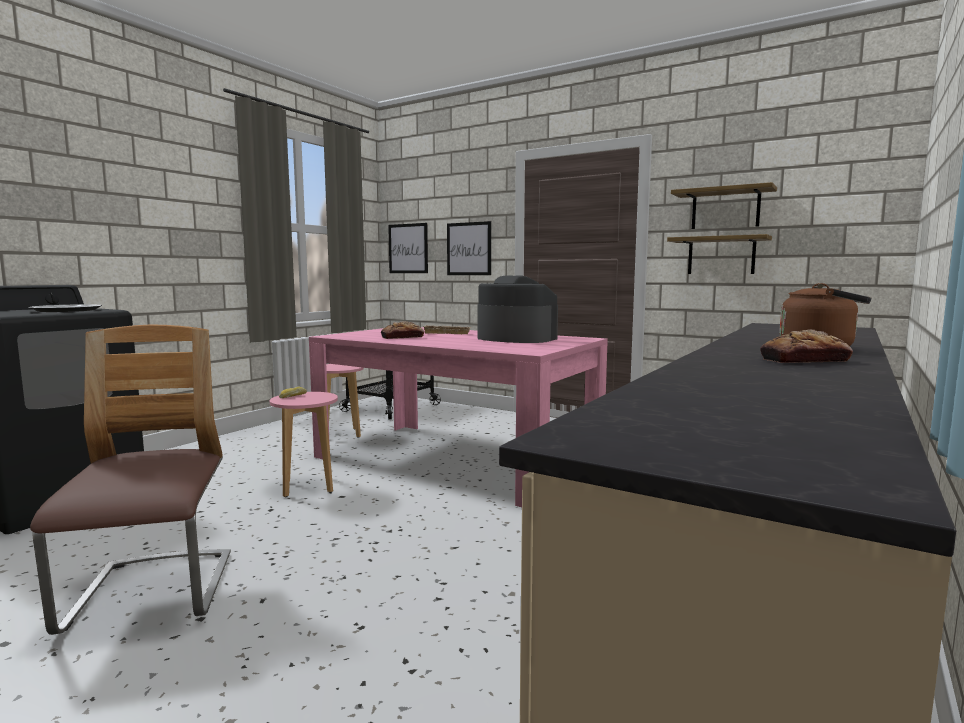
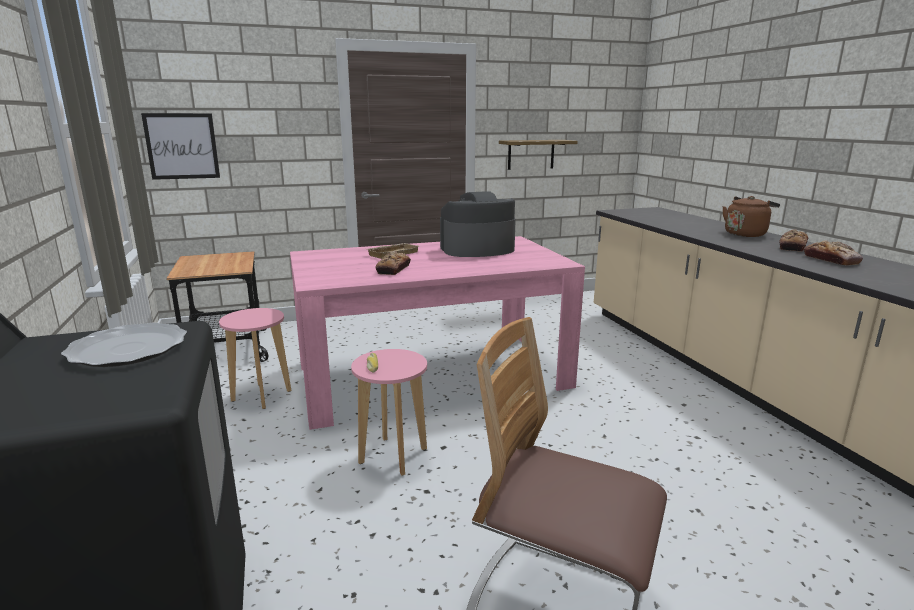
camera: 50 degrees left, 10 degrees up
picture [447,221,491,275] -> none
shelf [671,182,777,229] -> none
none -> bread [804,240,863,266]

